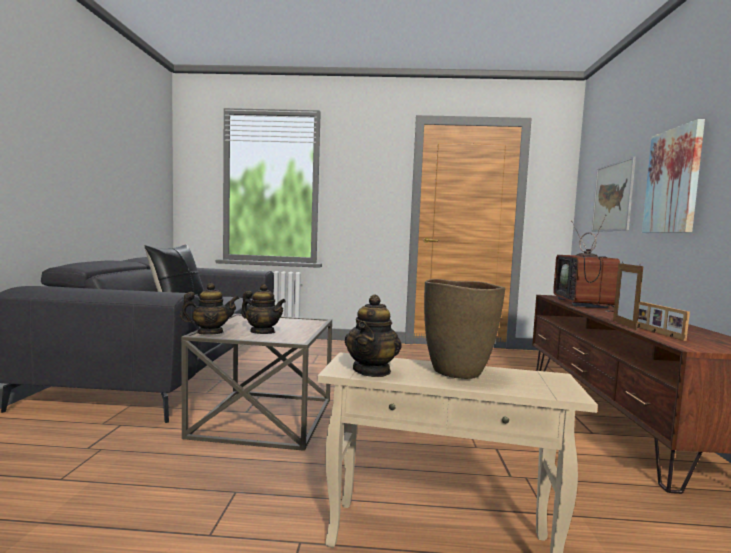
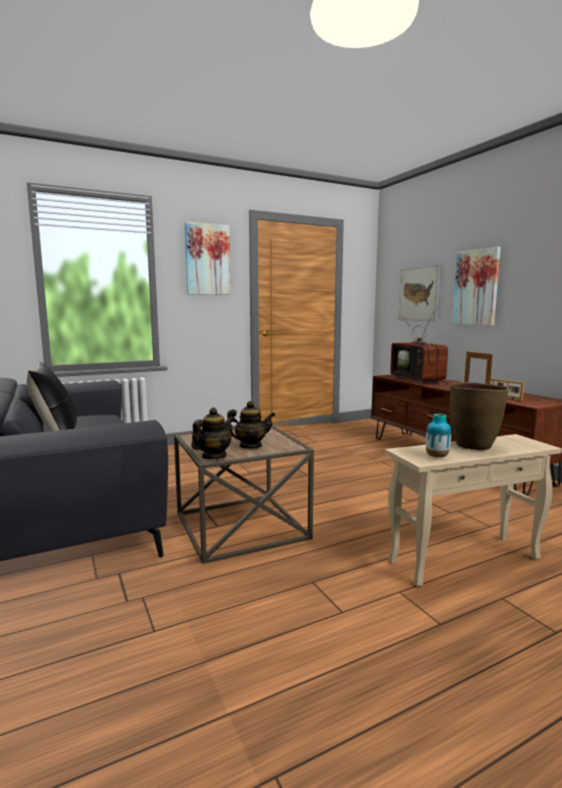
camera: 30 degrees left, 5 degrees up
teapot [344,294,402,377] -> vase [426,414,451,458]
none -> picture [184,222,231,295]

